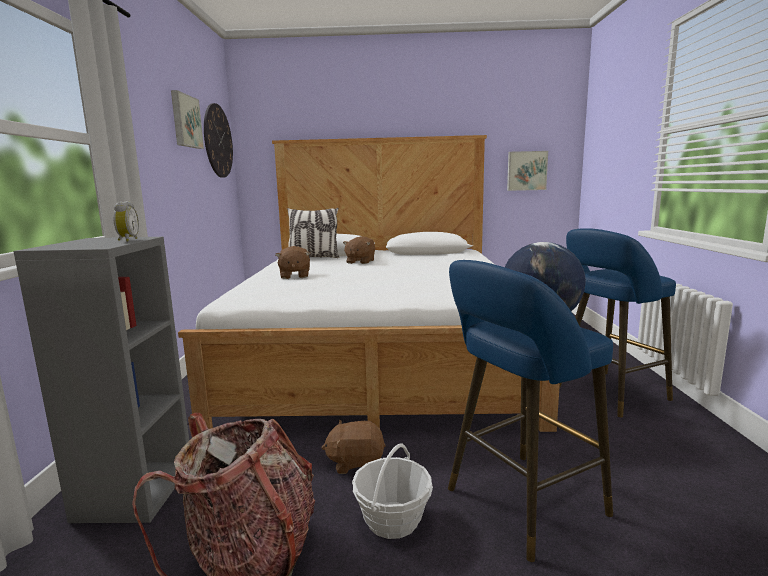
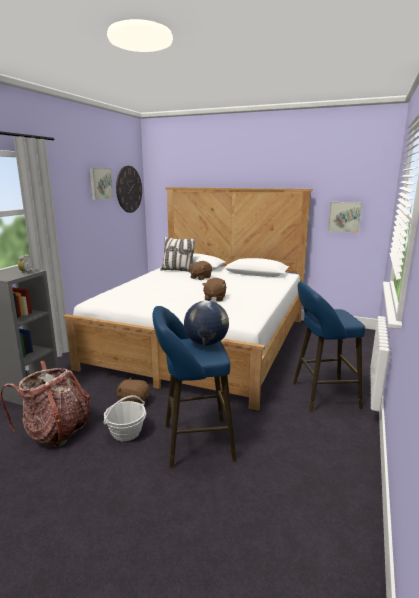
camera: 20 degrees right, 5 degrees up
brown plush toy [275,246,311,279] -> brown plush toy moved to [202,278,226,301]

